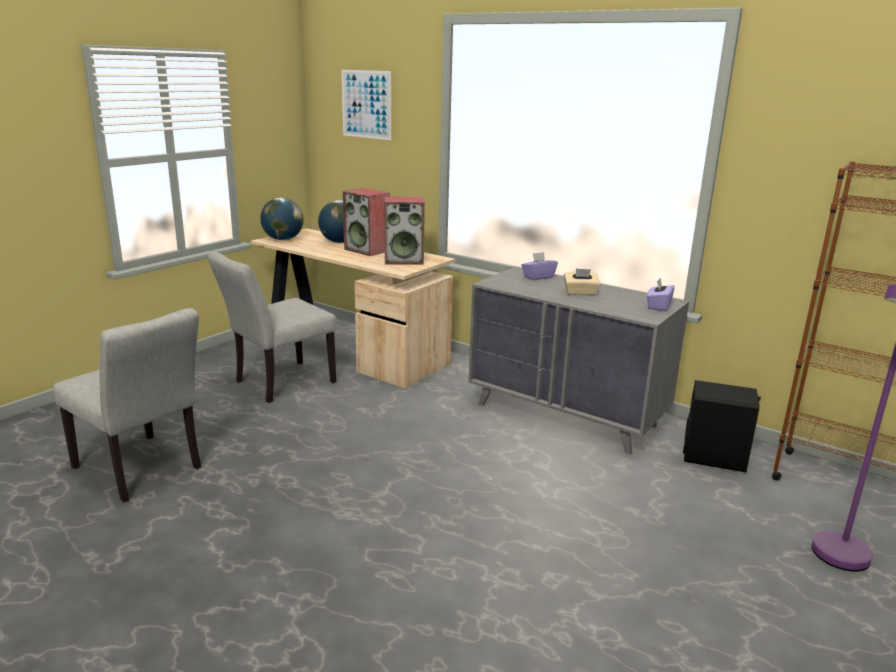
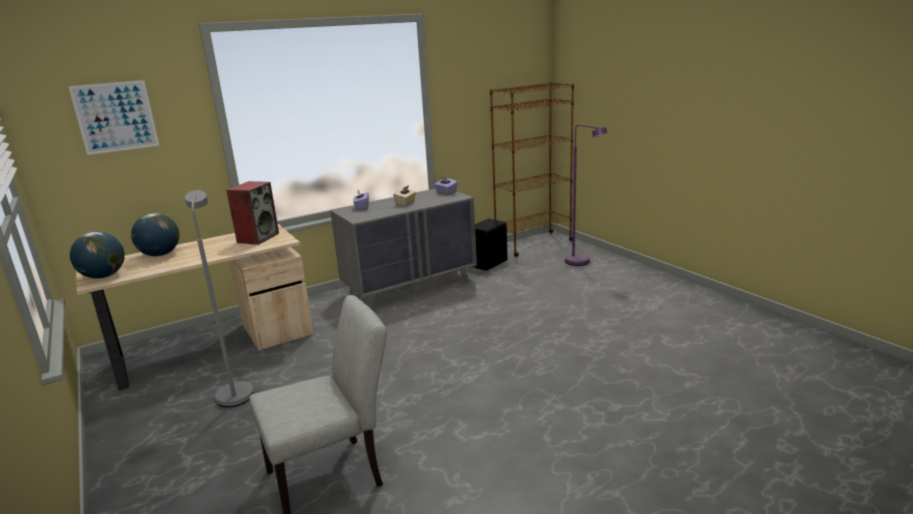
camera: 65 degrees left, 0 degrees up
grey chair [208,252,337,403] -> grey floor lamp [185,190,254,407]
speaker [343,188,390,256] -> none

